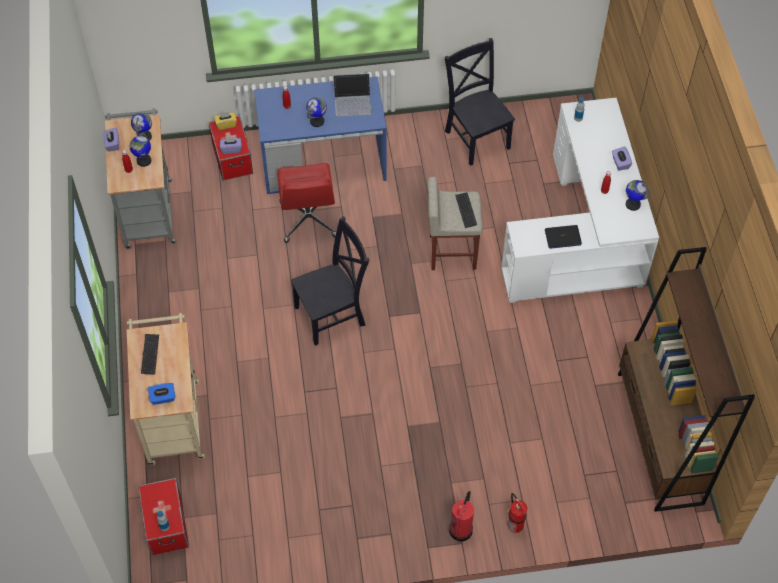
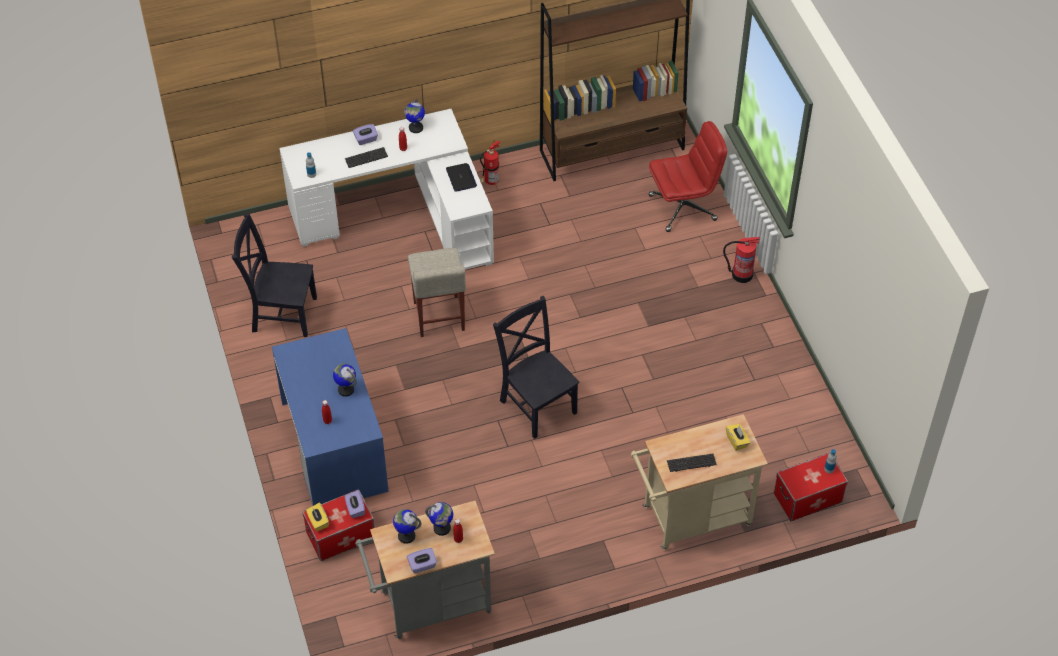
camera: 100 degrees left, 5 degrees down
blue tissue box [148,383,175,405] -> yellow tissue box [726,424,750,451]
red office chair [277,163,336,243] -> red office chair moved to [649,121,727,232]
laptop [333,73,371,117] -> none
black chair [444,38,515,166] -> black chair turned 45 degrees clockwise [232,213,317,337]
keyboard [455,192,477,228] -> keyboard moved to [345,147,388,168]
fire extinguisher [507,493,527,533] -> fire extinguisher moved to [480,140,500,185]

